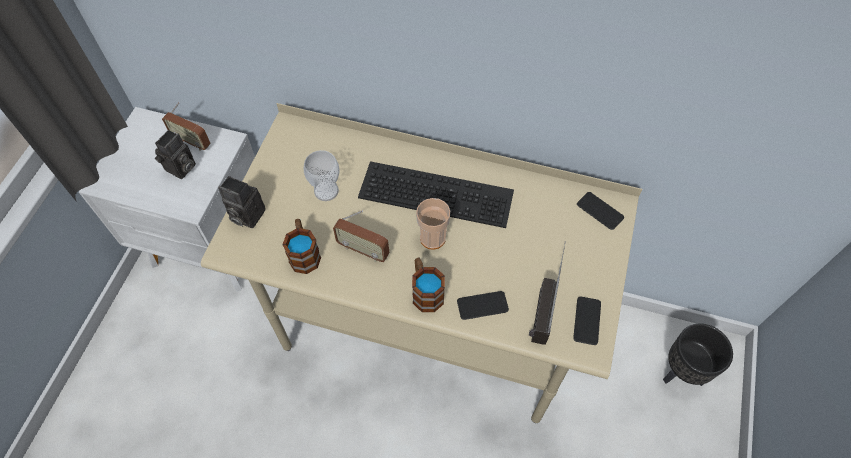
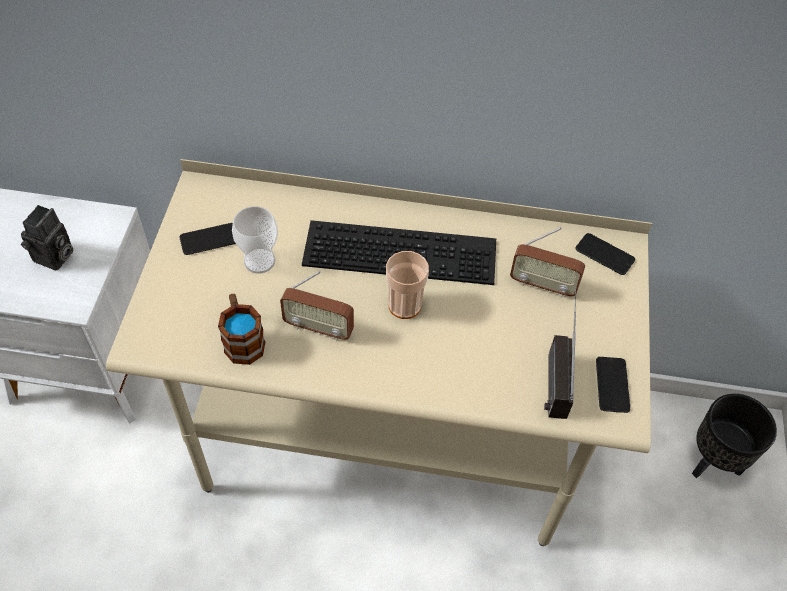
camera: 10 degrees left, 5 degrees down
radio [162,102,210,151] -> radio moved to [510,227,585,298]
camera [218,176,265,228] -> none
mug [412,257,445,312] -> none
phone [457,291,509,320] -> phone moved to [179,223,236,255]

